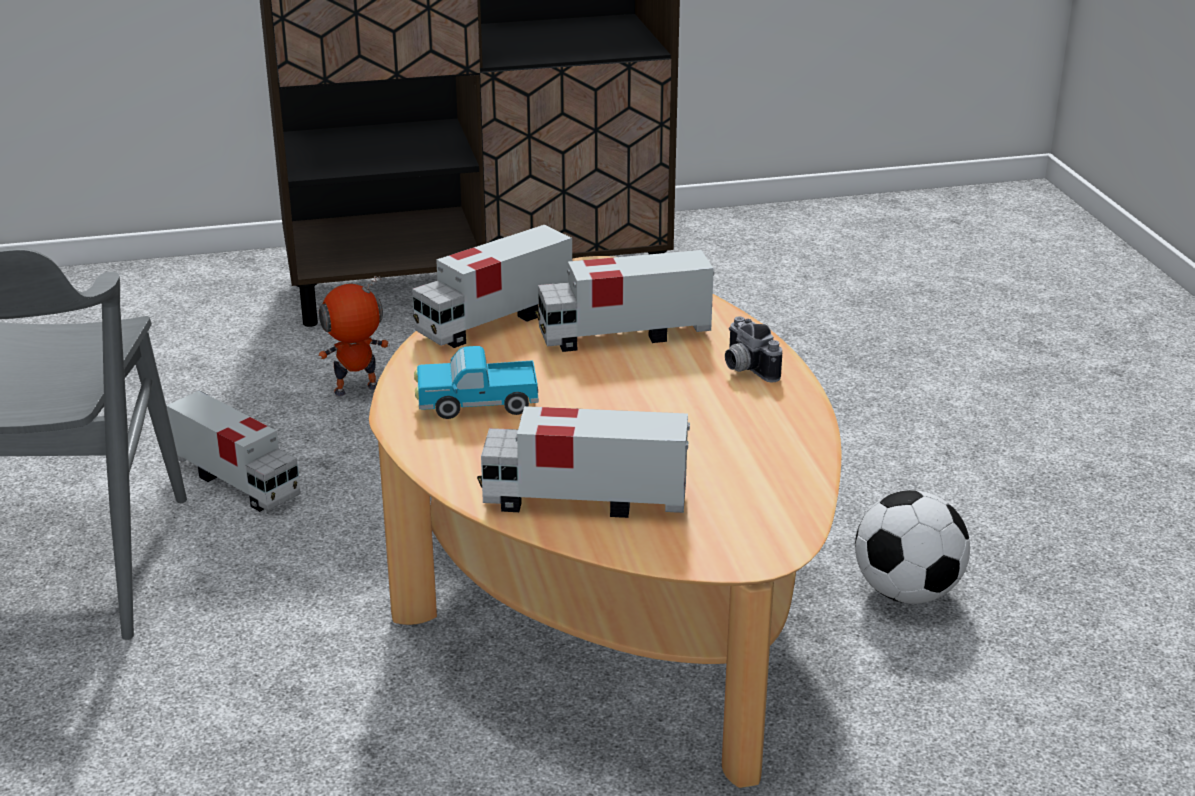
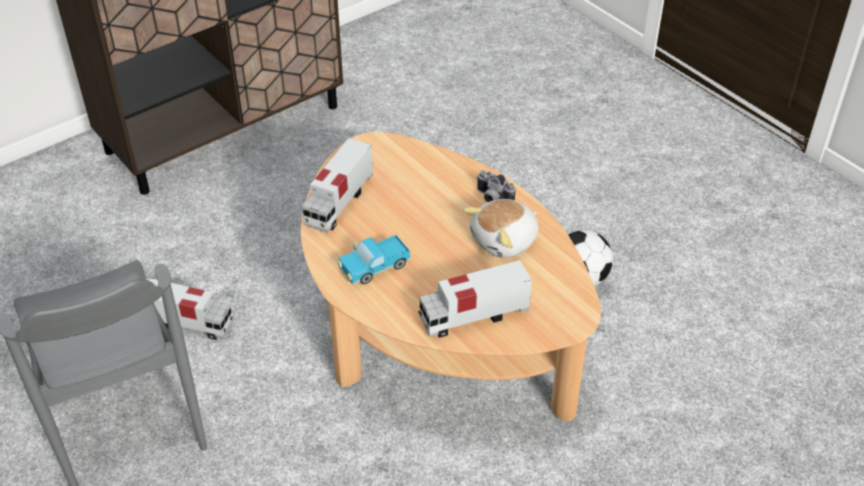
camera: 25 degrees left, 15 degrees up
toy robot [318,276,390,396] -> none
toy truck [535,250,714,352] -> none
none -> plush toy [463,199,539,258]

